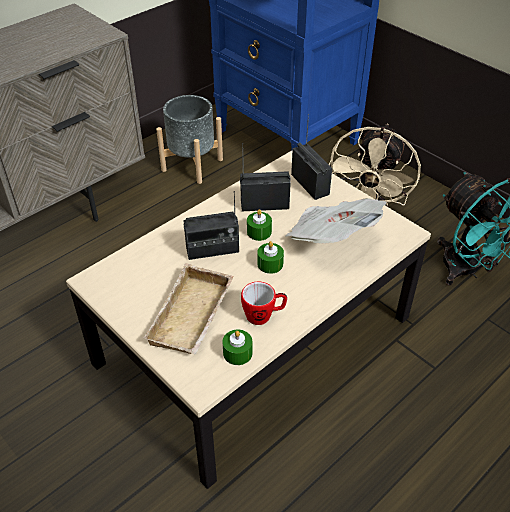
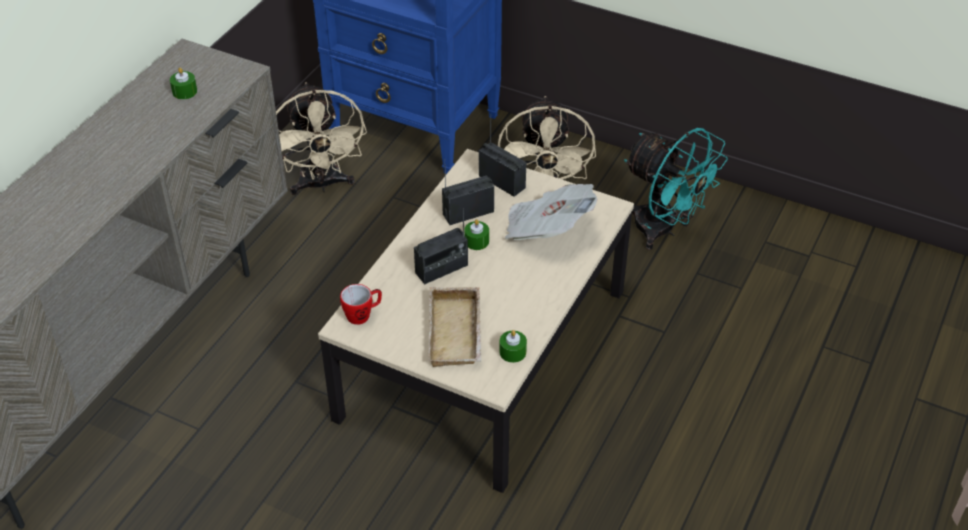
camera: 20 degrees left, 0 degrees up
grey planter [156,95,223,184] -> beige fan [276,82,367,195]
mug [241,282,287,325] -> mug moved to [340,284,382,325]
green candle [257,241,284,274] -> green candle moved to [170,67,197,99]

